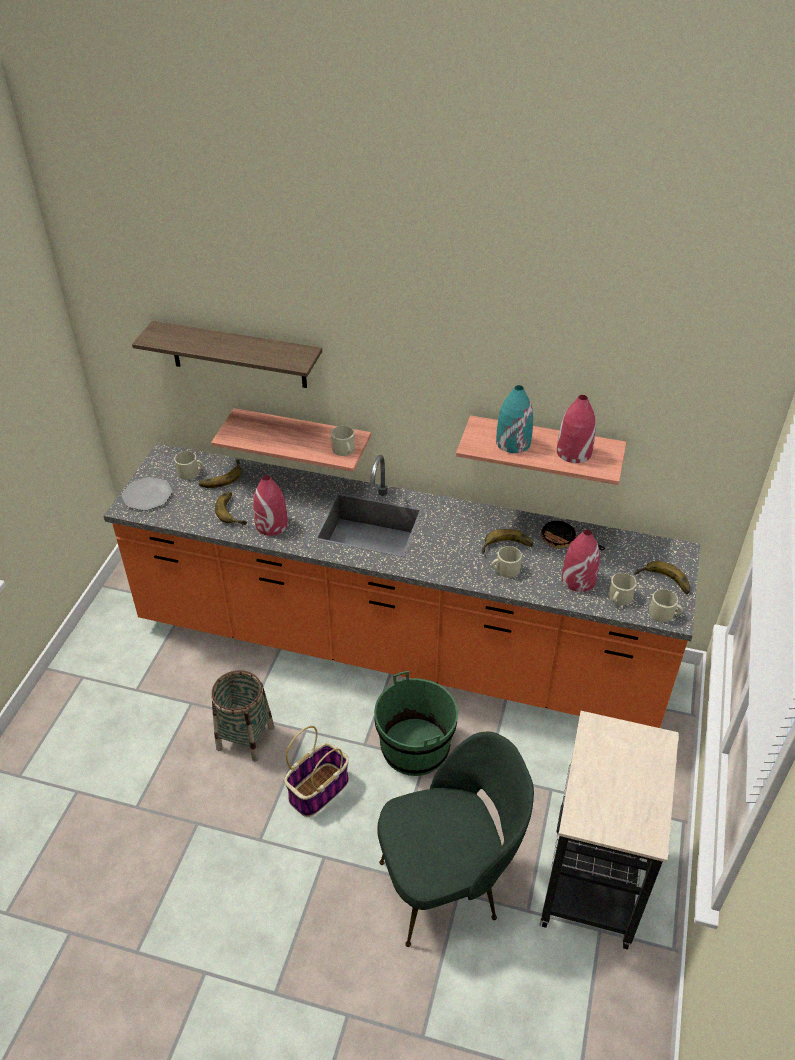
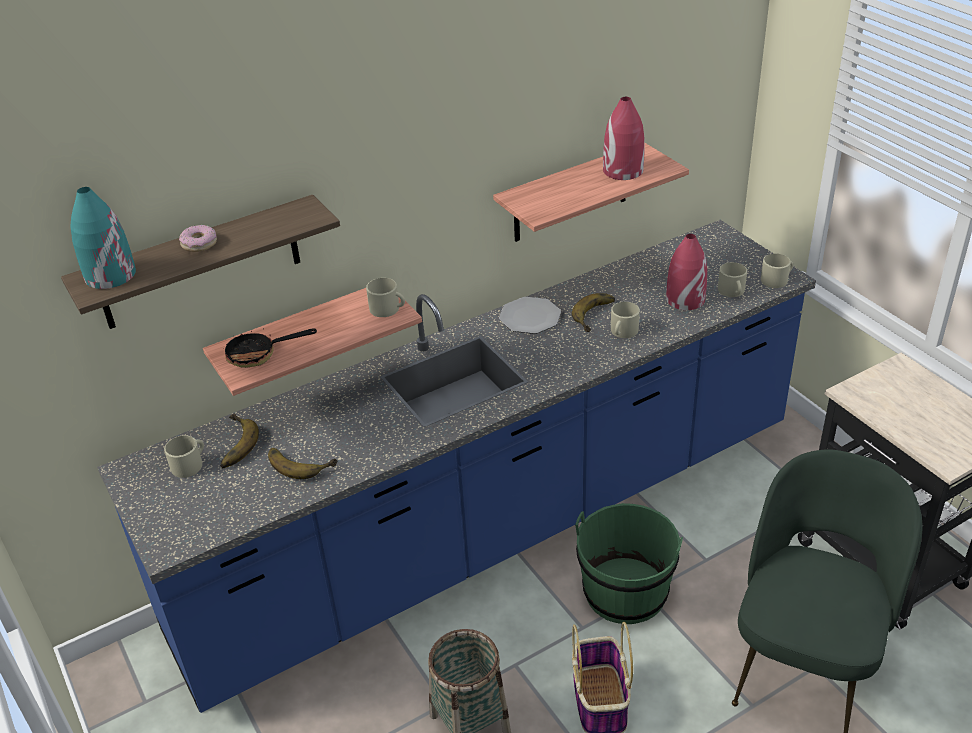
camera: 45 degrees left, 5 degrees down
orange counter [104,443,700,728] -> blue counter [97,220,816,713]
plate [122,477,173,511] -> plate moved to [499,297,561,334]
red vase [253,475,288,536] -> none
turquoise vase [496,385,533,453] -> turquoise vase moved to [71,187,136,289]
frying pan [541,521,605,551] -> frying pan moved to [225,328,317,368]
banana [634,561,690,594] -> none
none -> donut [179,225,217,252]

